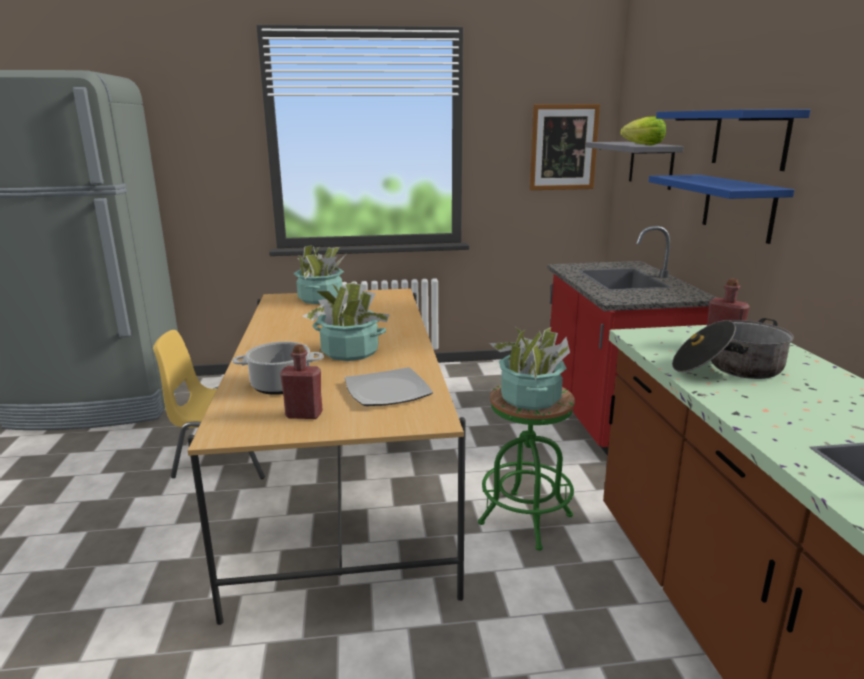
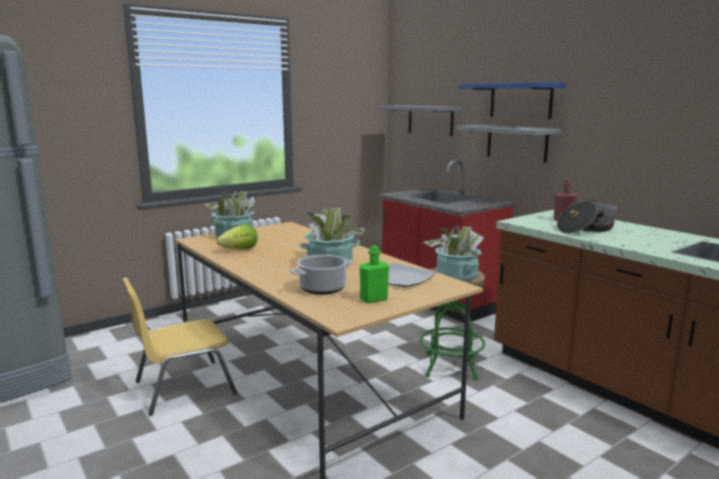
camera: 30 degrees left, 5 degrees down
red bottle [280,344,323,419] -> green bottle [359,245,389,303]
picture [530,104,600,190] -> none
lettuce [620,116,666,145] -> lettuce moved to [217,225,258,249]
blue shelf [649,175,794,244] -> grey shelf [456,125,561,163]

